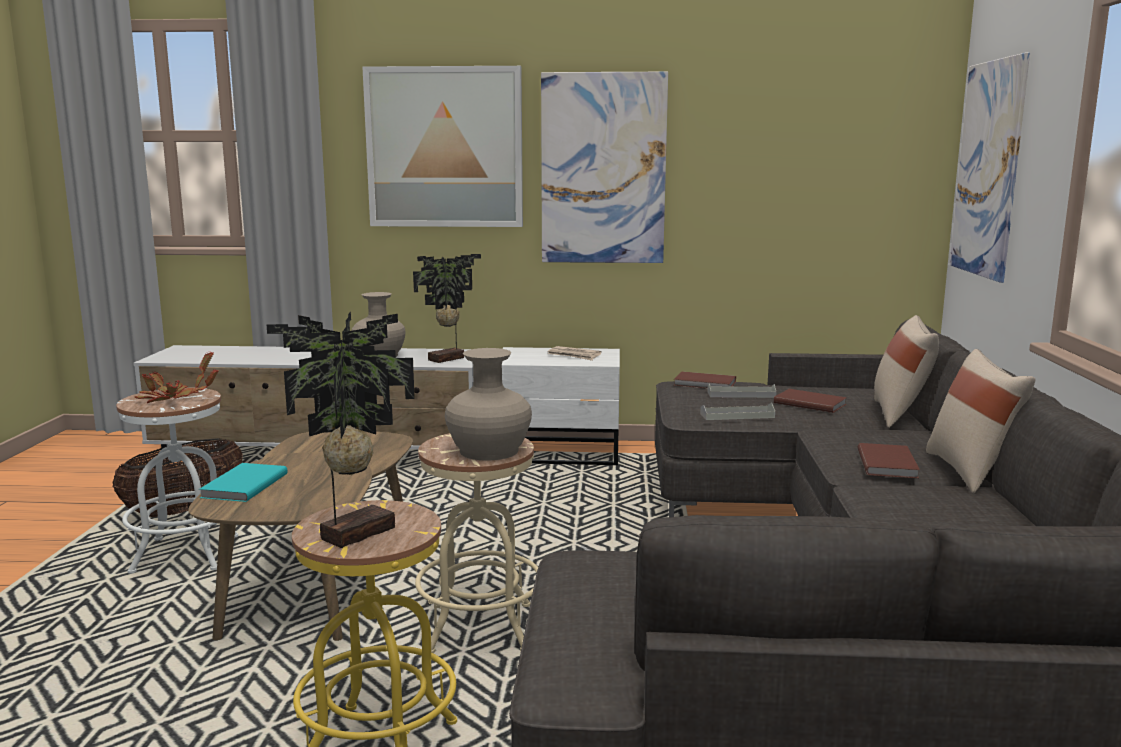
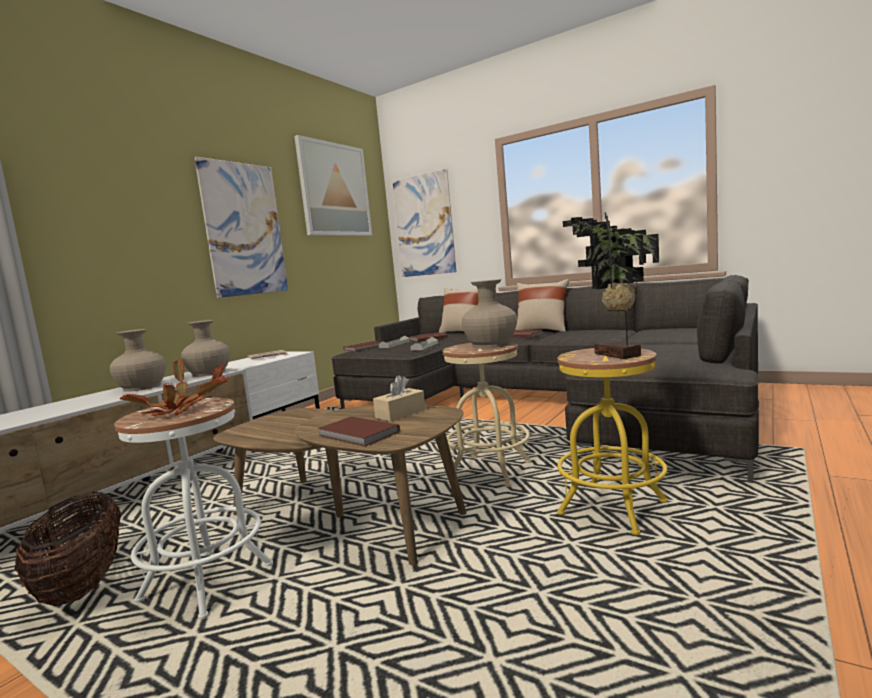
camera: 60 degrees left, 5 degrees down
turquoise book [199,463,288,502] -> brown book [317,416,400,447]
picture [362,66,523,227] -> picture moved to [294,135,372,236]
potted plant [413,254,481,363] -> beige vase [181,320,230,377]
none -> beige tissue box [373,375,425,422]

